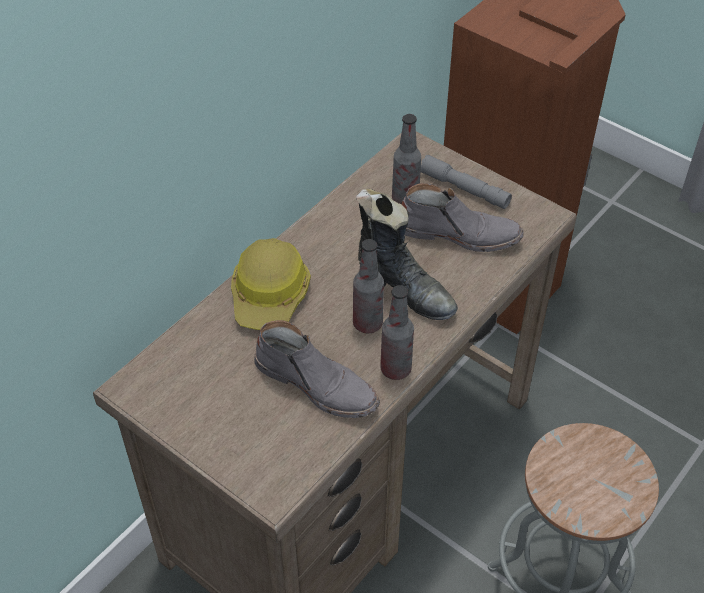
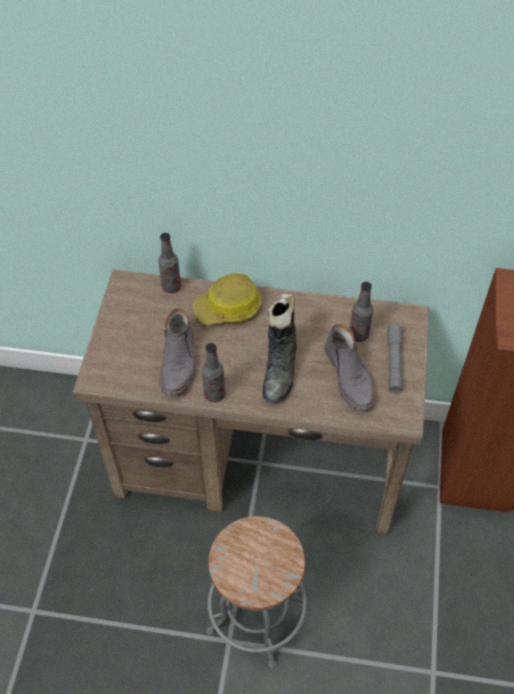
camera: 60 degrees right, 5 degrees up
bottle [353,239,384,333] -> bottle moved to [158,233,181,293]

